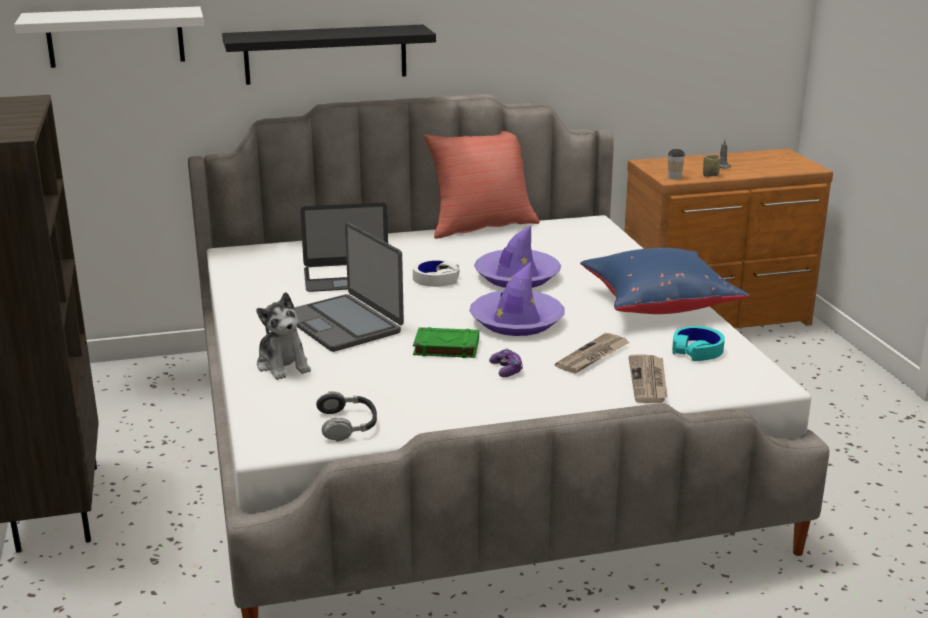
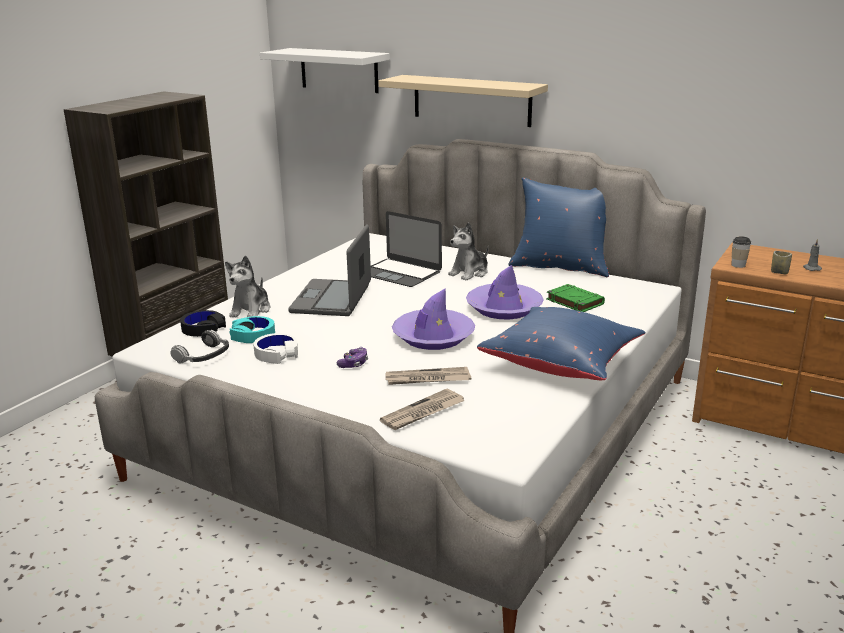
camera: 45 degrees right, 0 degrees up
black shelf [222,24,436,85] -> beige shelf [378,75,548,127]
white headphones [413,260,460,287] -> white headphones moved to [253,333,298,364]
green book [413,327,479,358] -> green book moved to [546,284,605,312]
red pillow [423,131,540,239] -> blue pillow [508,178,609,277]
turquoise headphones [672,326,725,361] -> turquoise headphones moved to [230,316,275,343]
none -> black headphones [180,310,226,337]
none -> plush toy [448,223,489,281]

